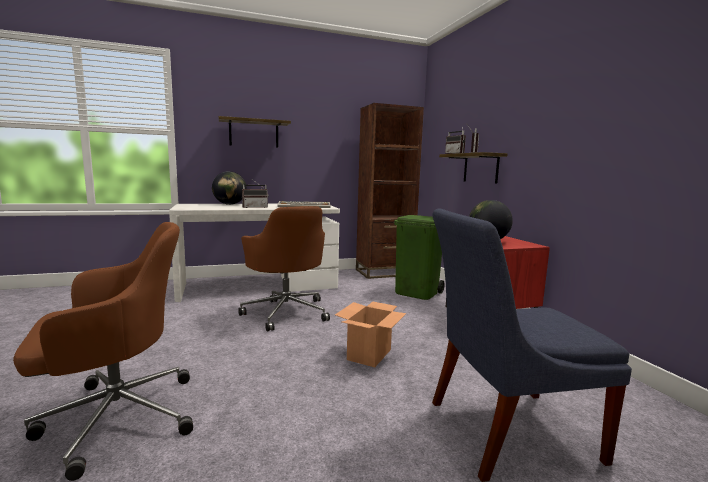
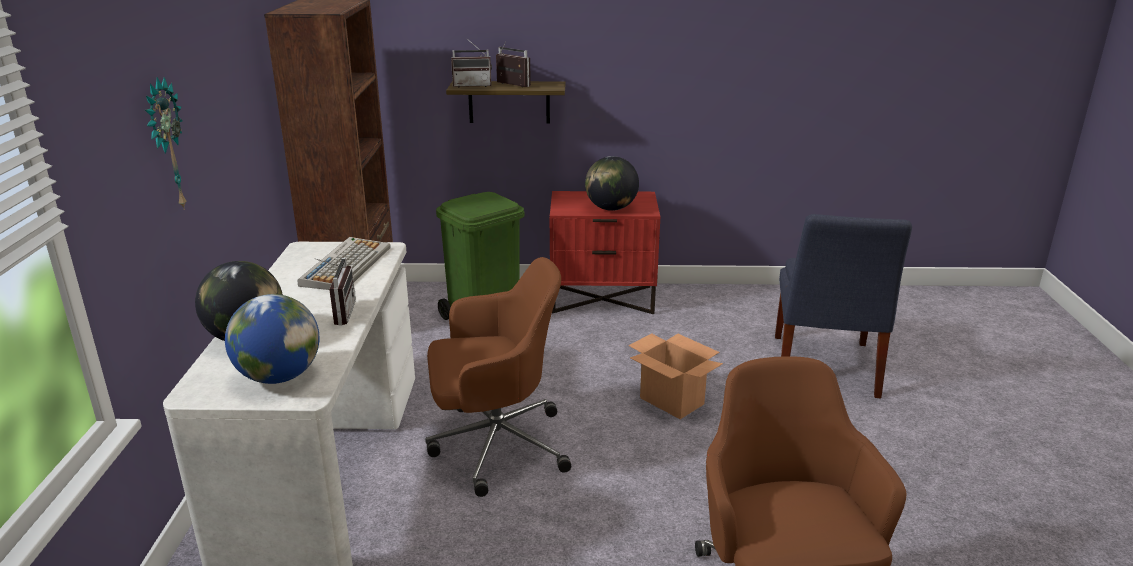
camera: 70 degrees left, 15 degrees up
shelf [219,116,291,148] -> wall clock [145,77,187,210]
none -> globe [225,294,319,384]

